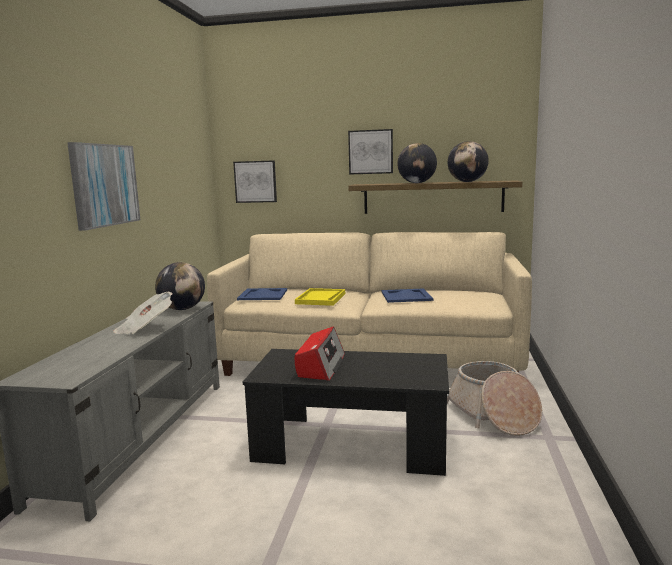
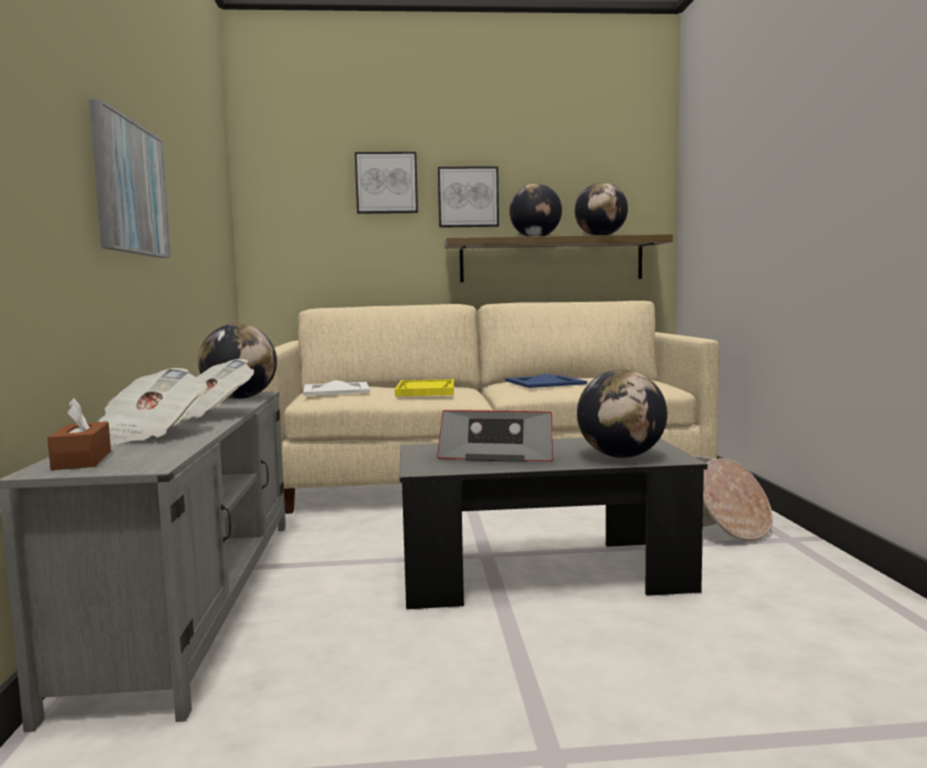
camera: 15 degrees left, 5 degrees down
picture [233,160,277,203] -> picture moved to [355,152,418,214]
blue tray [237,288,287,300] -> white tray [303,380,370,396]
radio [295,326,345,381] -> radio turned 105 degrees clockwise [437,410,553,462]
none -> brown tissue box [47,398,111,470]
none -> newspaper [98,368,207,445]
none -> globe [577,369,667,458]

